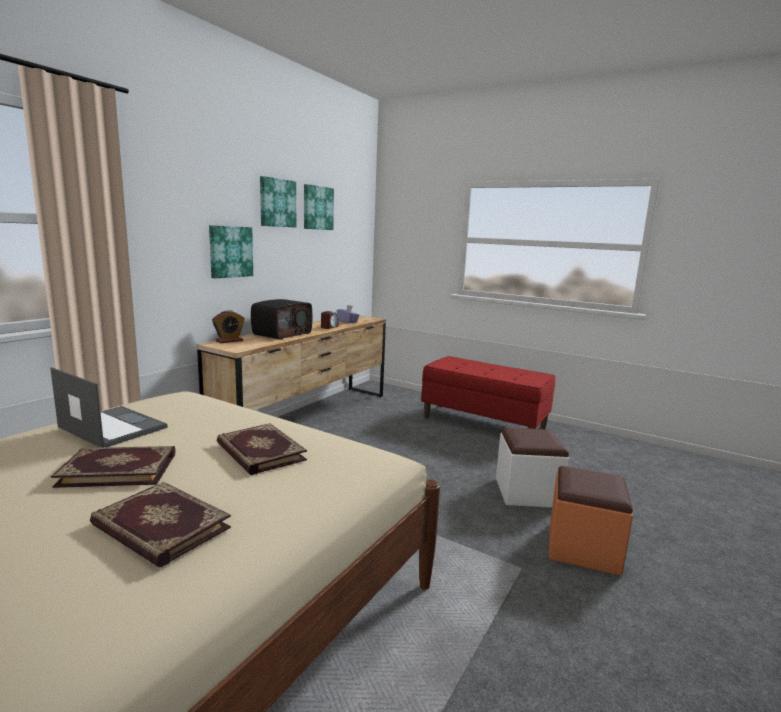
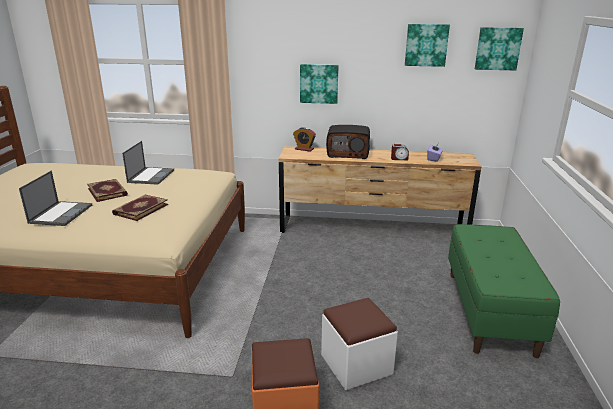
camera: 65 degrees right, 10 degrees up
book [90,482,231,568] -> laptop [19,171,92,226]
picture [260,176,296,228] -> picture moved to [475,27,524,70]
red bench [421,356,555,429] -> green bench [448,224,560,358]

